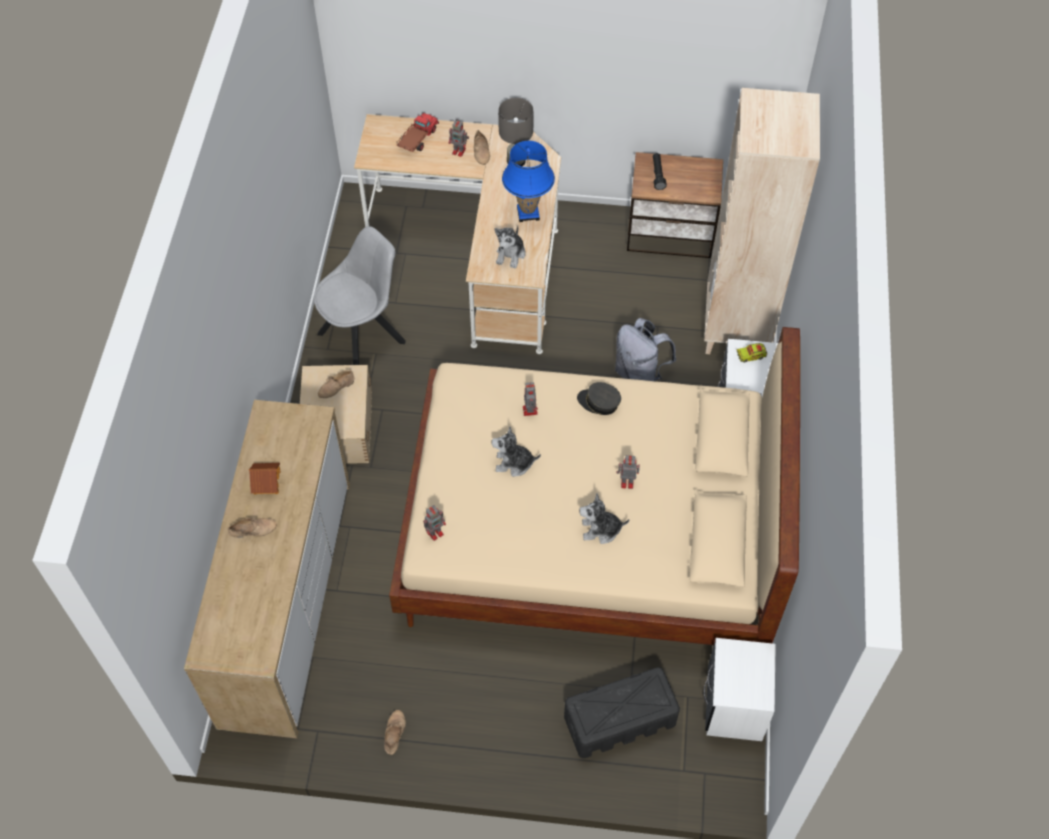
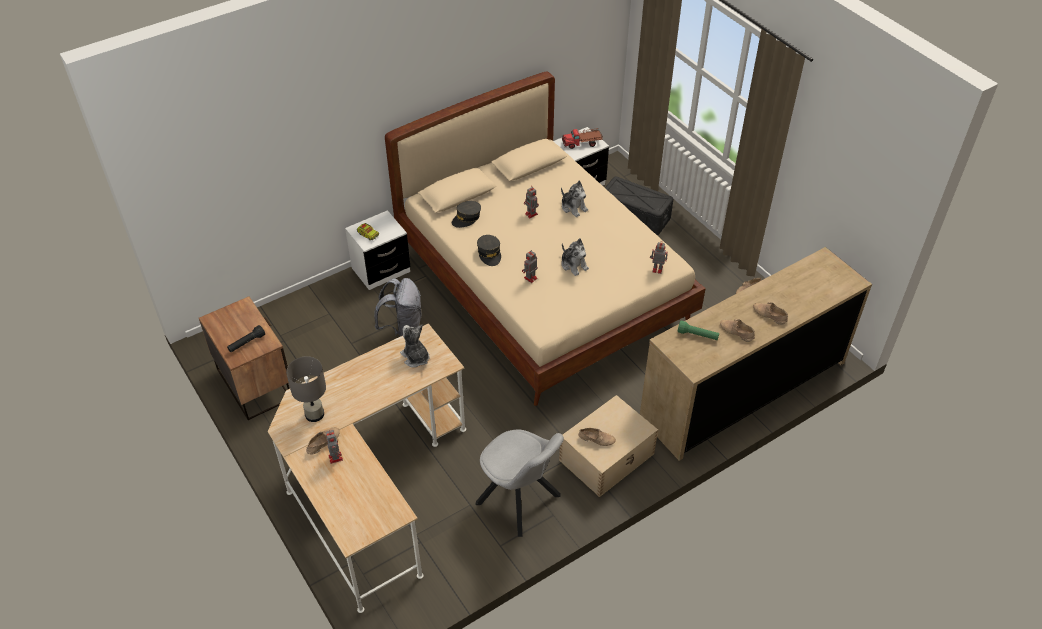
camera: 130 degrees left, 10 degrees down
toy house [249,463,281,494] -> beige shoe [720,319,755,342]
grey chair [314,226,406,365] -> grey chair turned 150 degrees counterclockwise [476,430,564,537]
toy truck [397,113,439,152] -> toy truck moved to [562,128,603,149]
plush toy [494,226,526,268] -> plush toy turned 105 degrees counterclockwise [400,325,430,367]
blue table lamp [502,141,555,222] -> none
beige bookcase [704,88,820,354] -> none
none -> grey cap [452,201,481,228]
none -> green flashlight [678,321,719,340]

